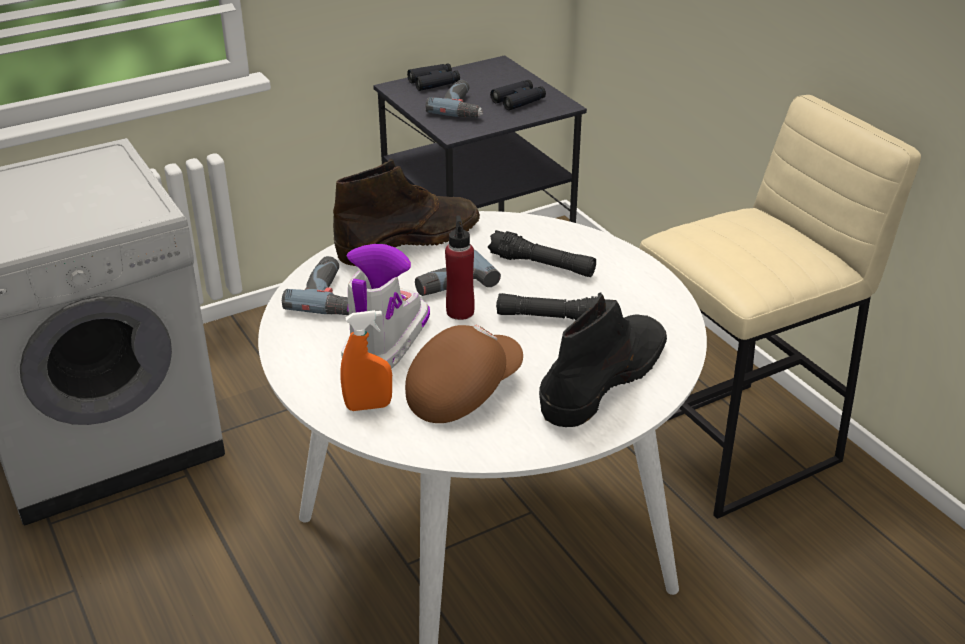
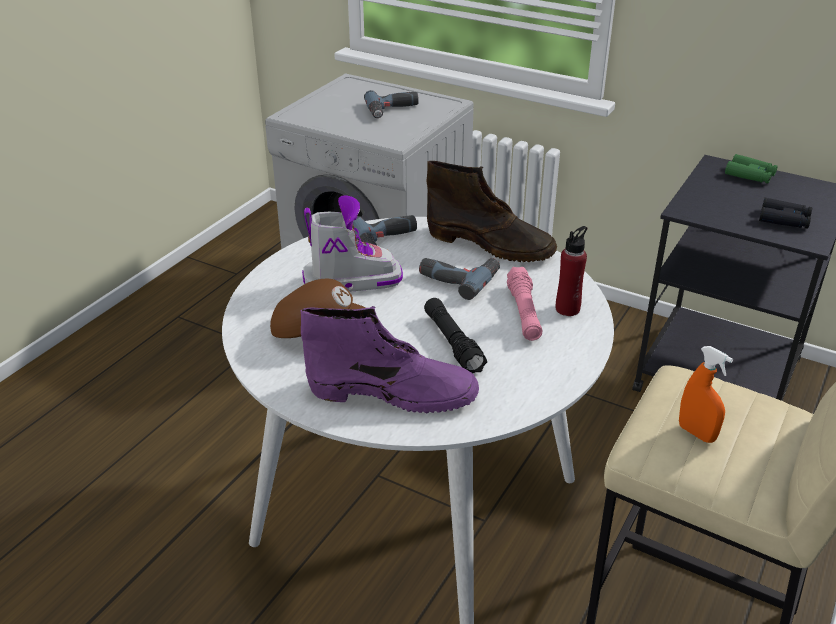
camera: 60 degrees right, 0 degrees up
orange spray bottle [340,310,392,411] -> orange spray bottle moved to [679,346,733,443]
black binoculars [407,63,460,91] -> green binoculars [725,154,778,183]
power drill [426,80,483,118] -> power drill moved to [364,90,419,118]
red bottle [445,215,475,320] -> red bottle moved to [556,226,587,316]
black flashlight [488,230,596,277] -> pink flashlight [507,267,542,341]
black boot [539,292,667,427] -> purple boot [300,306,479,414]

